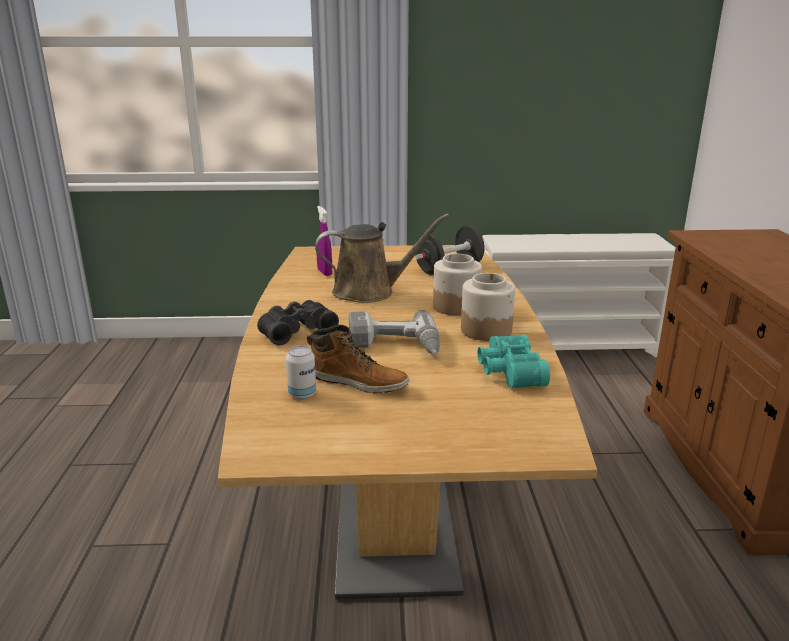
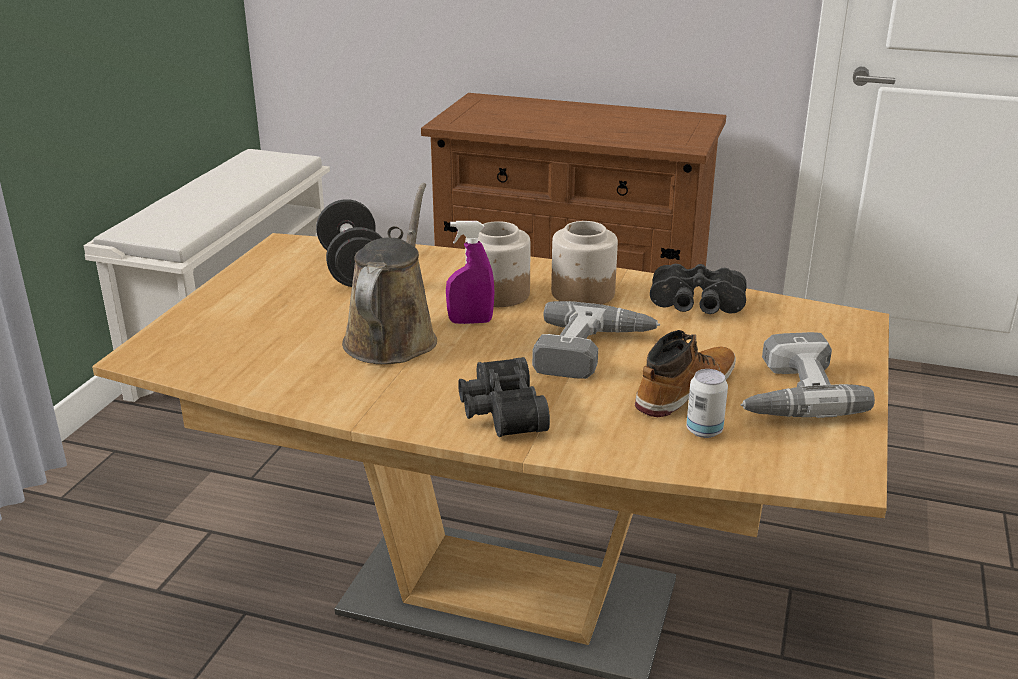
camera: 70 degrees left, 5 degrees up
purple spray bottle [316,206,332,276] -> purple spray bottle moved to [446,221,495,324]
turquoise binoculars [477,334,550,389] -> black binoculars [650,264,747,314]
none -> power drill [740,332,875,418]

